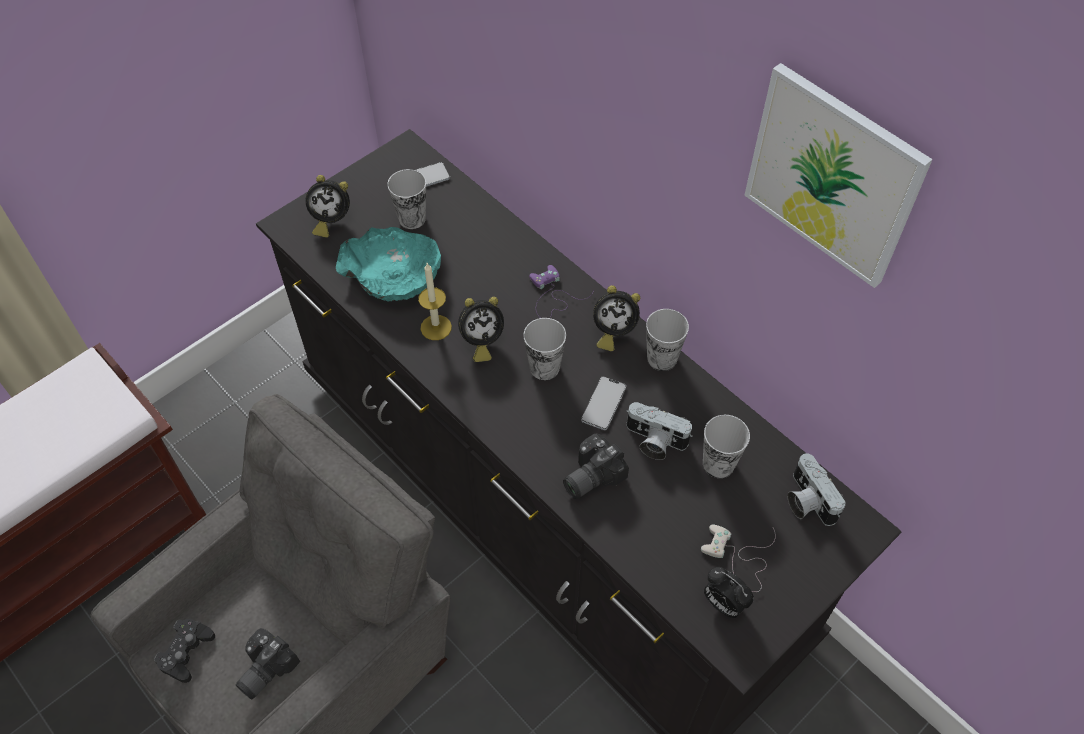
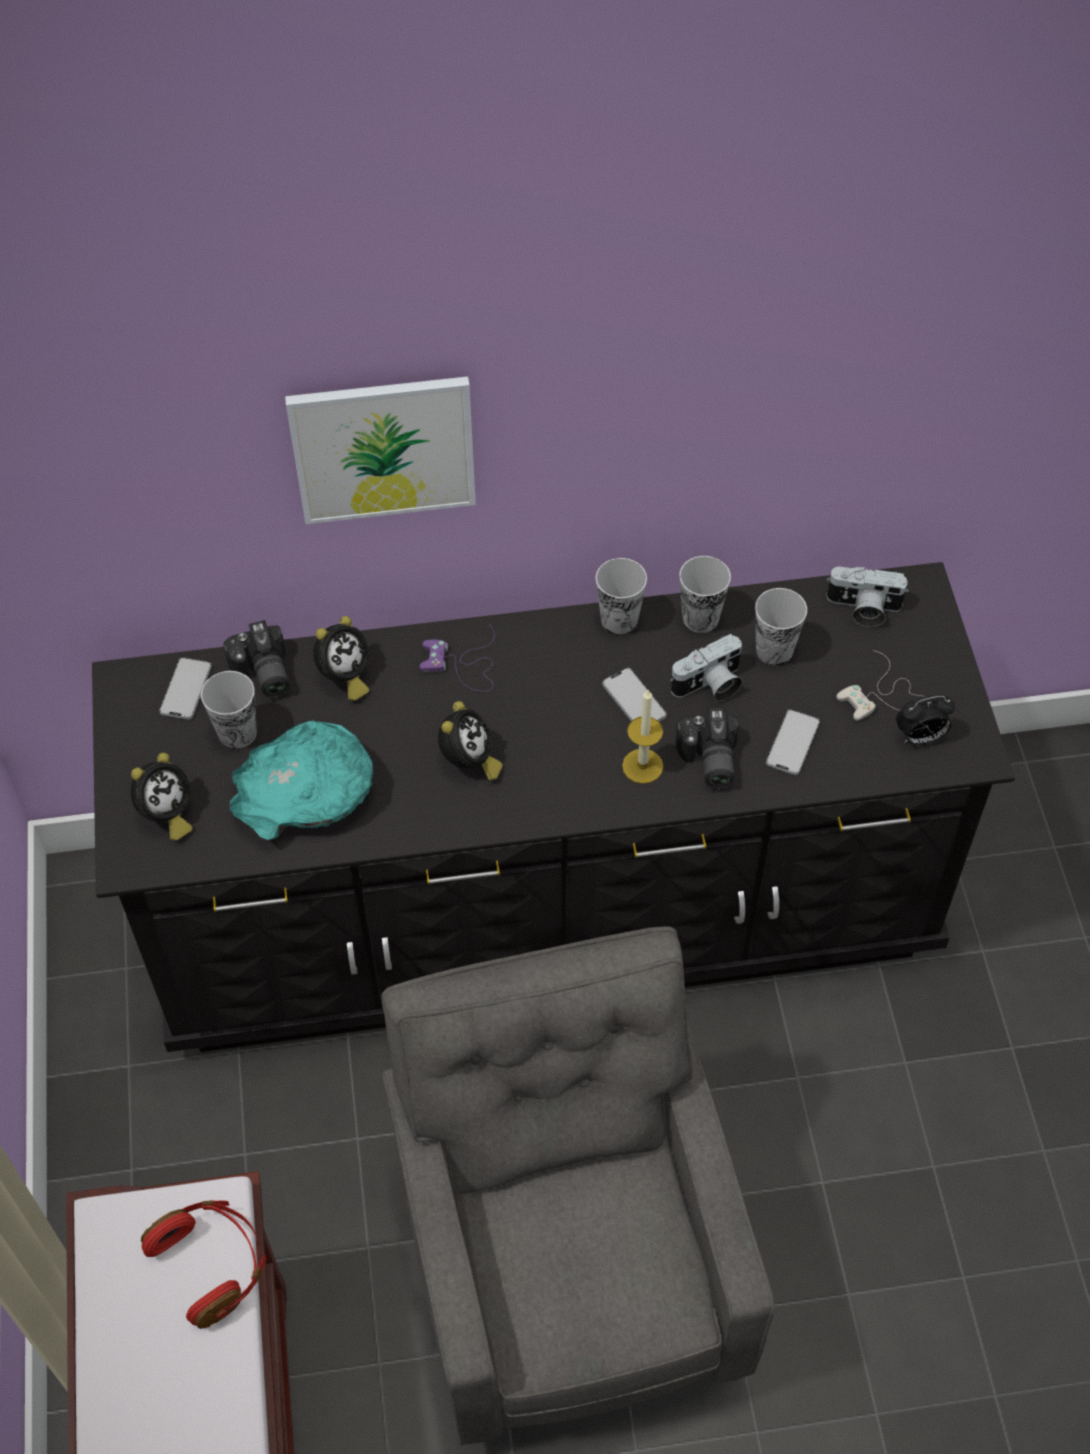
camera: 55 degrees left, 0 degrees up
black game controller [154,619,215,683] -> none
camera [236,628,300,700] -> camera moved to [223,620,289,698]
candle [418,263,452,340] -> candle moved to [622,690,663,784]
cup [523,318,566,380] -> cup moved to [679,556,731,633]
alarm clock [593,285,640,351] -> alarm clock moved to [313,616,369,701]
picture [744,63,933,288] -> picture moved to [285,376,476,524]
none -> red headphones [141,1200,267,1329]
none -> phone [766,709,820,775]

